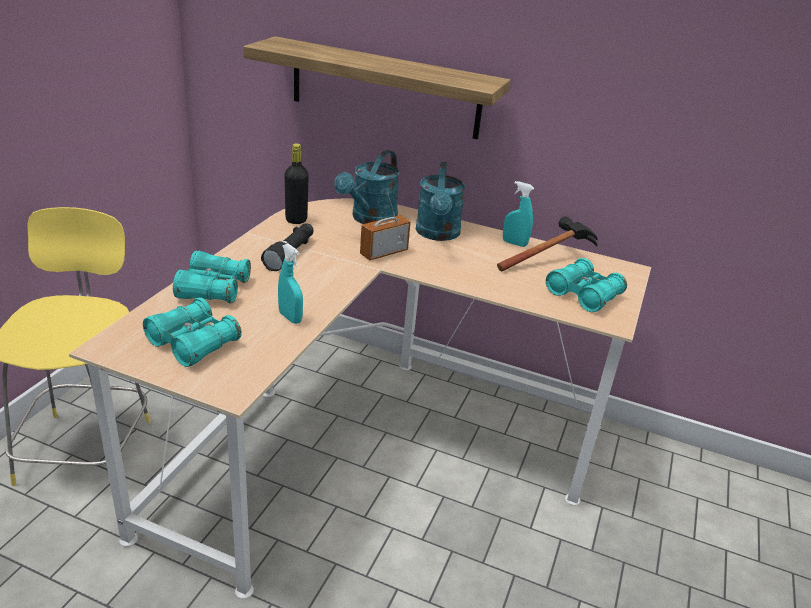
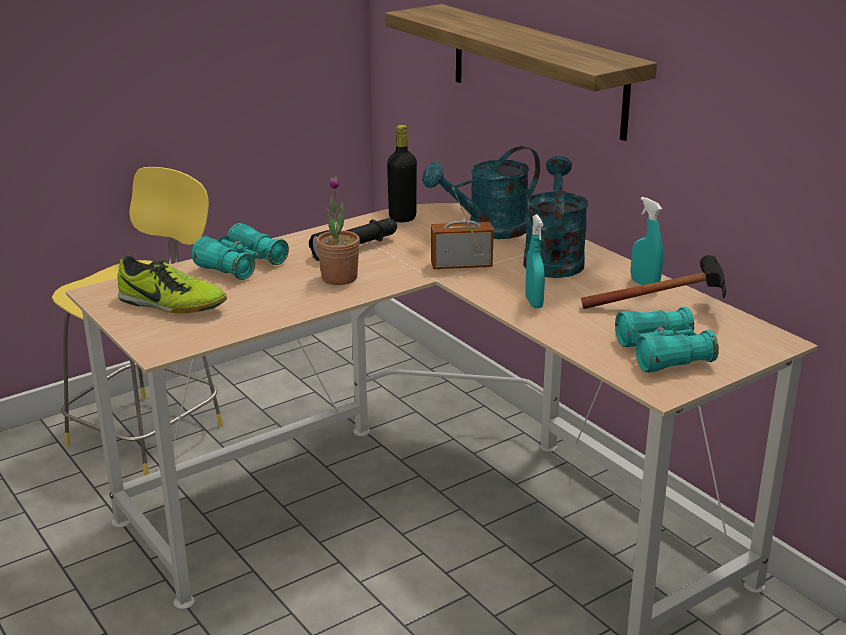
camera: 35 degrees right, 5 degrees down
turquoise binoculars [143,297,242,367] -> shoe [118,255,227,314]
turquoise spray bottle [278,243,303,324] -> turquoise spray bottle moved to [525,214,545,308]
turquoise watering can [416,161,465,241] -> turquoise watering can turned 150 degrees clockwise [523,156,589,278]
none -> potted plant [316,175,360,285]

